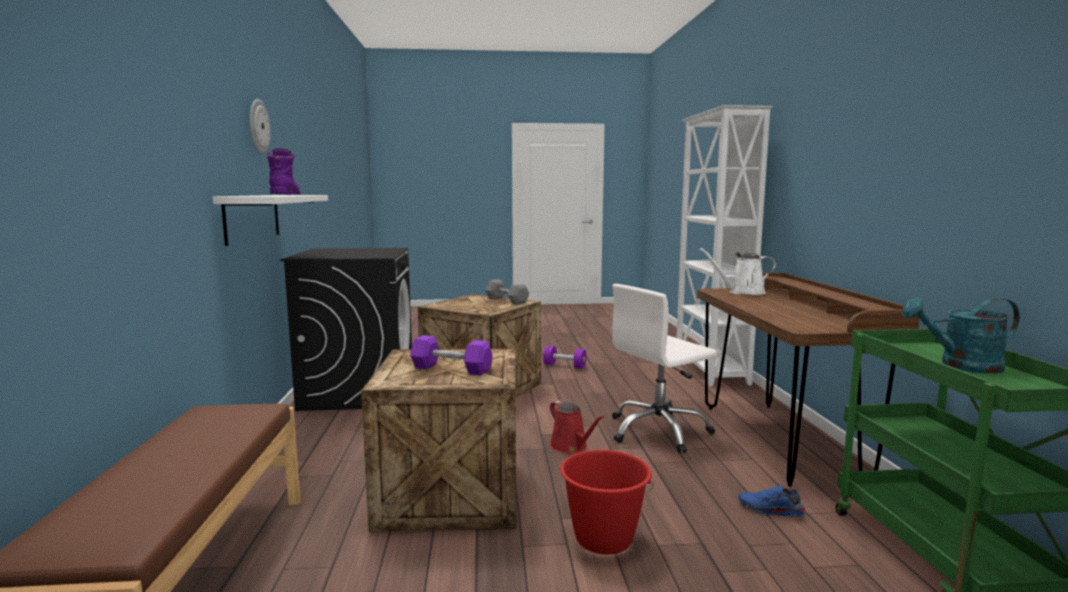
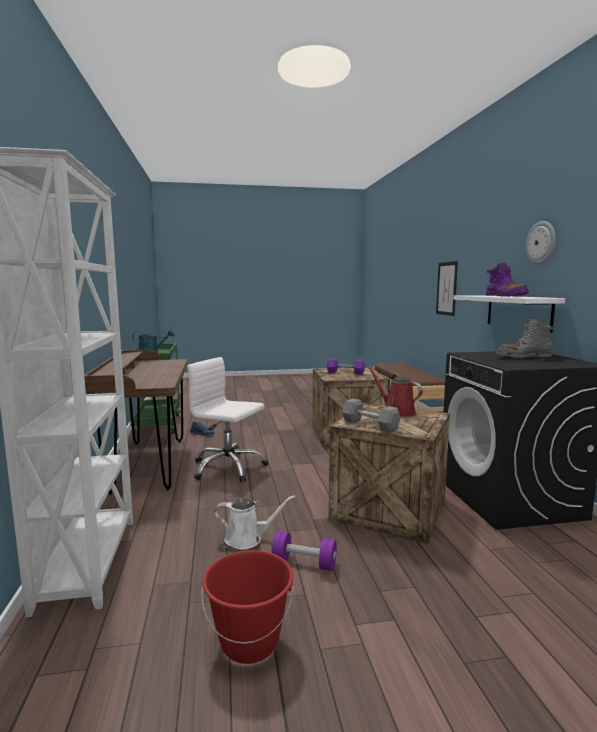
camera: 175 degrees right, 0 degrees up
red watering can [550,401,604,454] -> red watering can moved to [368,367,423,417]
red bucket [560,450,654,555] -> red bucket moved to [201,550,294,664]
white office chair [612,284,717,453] -> white office chair turned 120 degrees counterclockwise [187,357,268,482]
white watering can [699,248,776,295] -> white watering can moved to [214,495,295,549]
none -> picture [436,261,458,316]
none -> grey boot [496,319,555,358]

